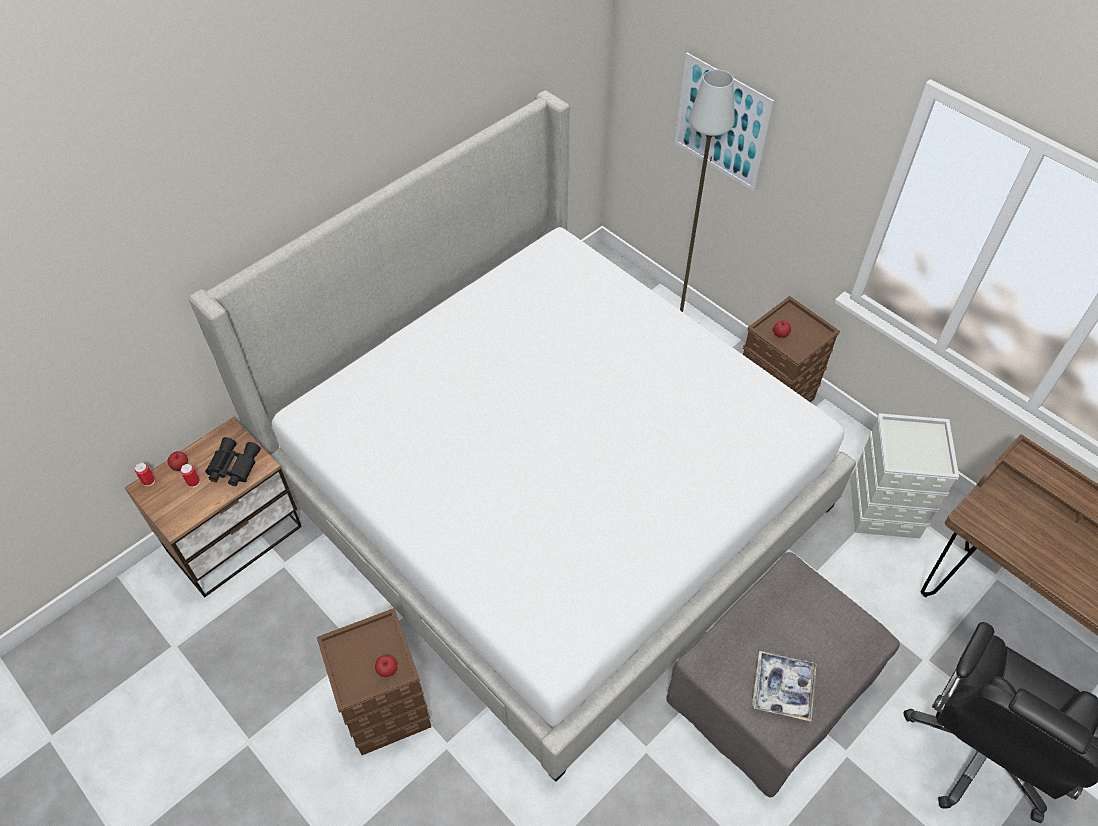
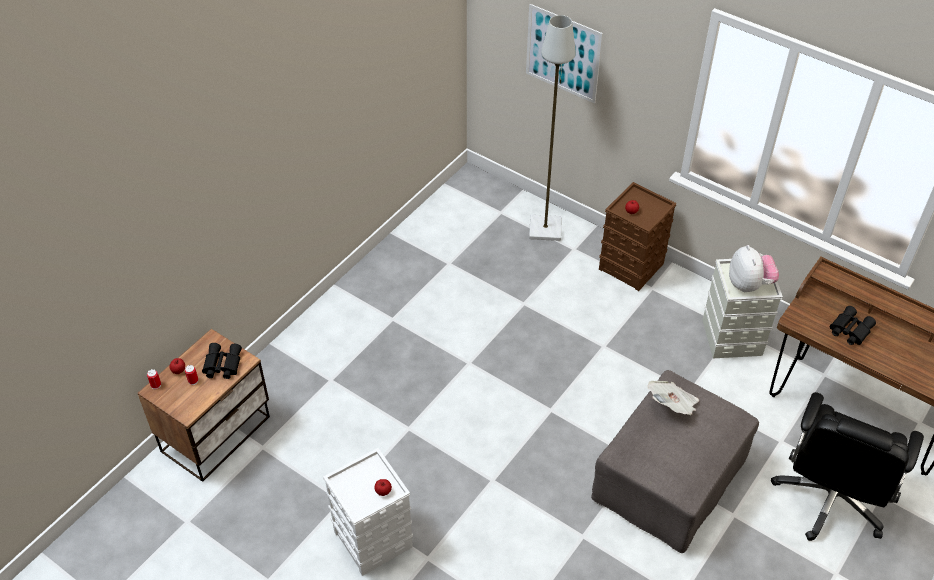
camera: 10 degrees left, 5 degrees down
bed [189,90,856,782] -> none
brown storage box [317,608,431,755] -> white storage box [323,448,413,576]
tray [752,651,817,722] -> none
none -> newspaper [647,381,699,415]
none -> plush toy [729,245,779,292]
none -> black binoculars [829,306,876,345]

